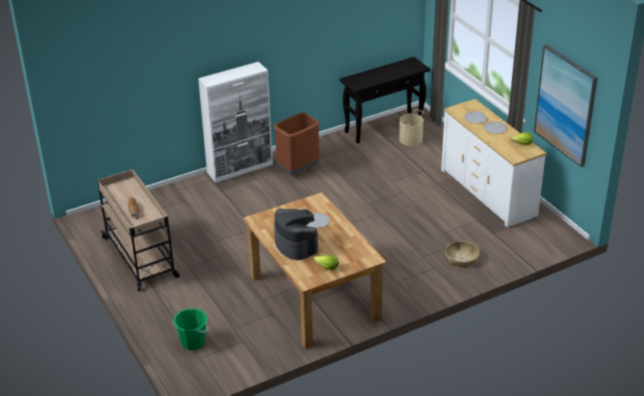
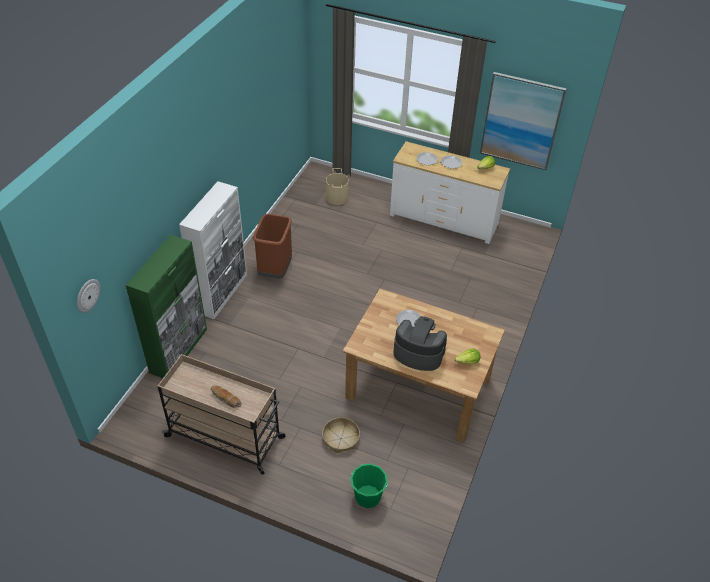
camera: 40 degrees left, 10 degrees up
black console table [340,57,430,144] -> none
basket [445,241,480,268] -> basket moved to [322,417,360,453]
none -> wall clock [77,279,100,313]
none -> green cabinet [126,235,207,378]

